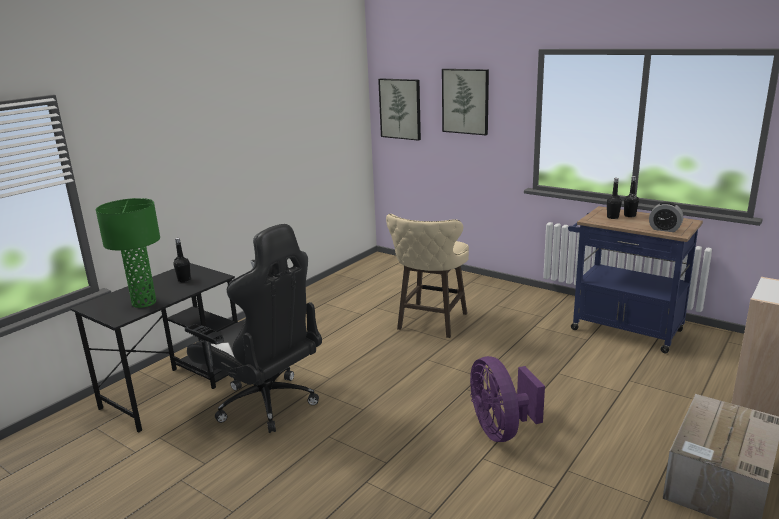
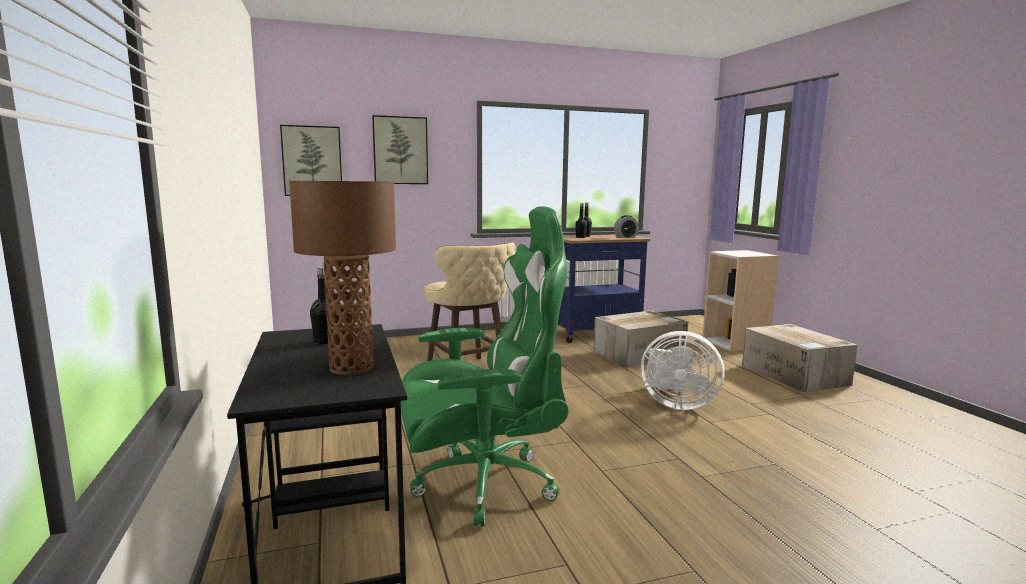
camera: 55 degrees left, 10 degrees down
green table lamp [96,198,160,308] -> brown table lamp [289,181,396,375]
black office chair [185,224,322,433] -> green office chair [401,206,568,527]
purple fan [470,356,545,442] -> white fan [641,331,725,410]
none -> cardboard box [593,310,688,368]

